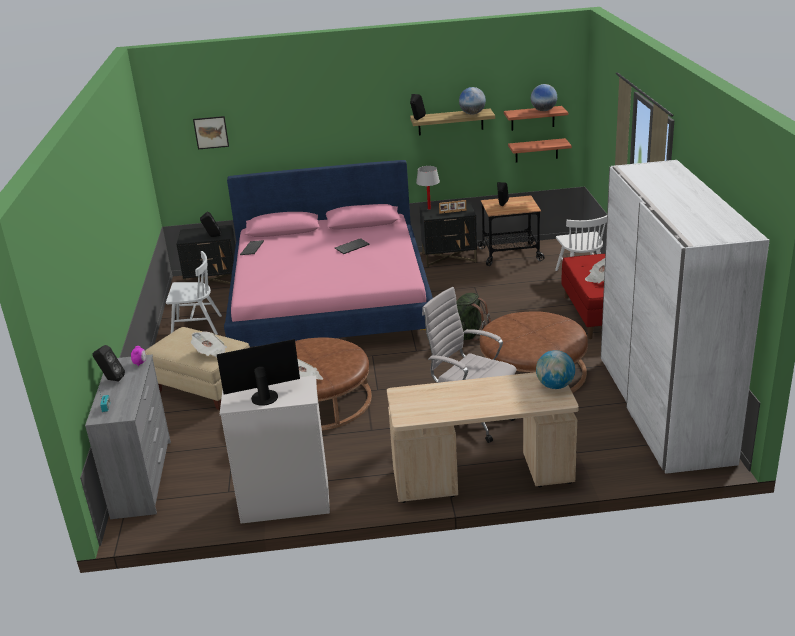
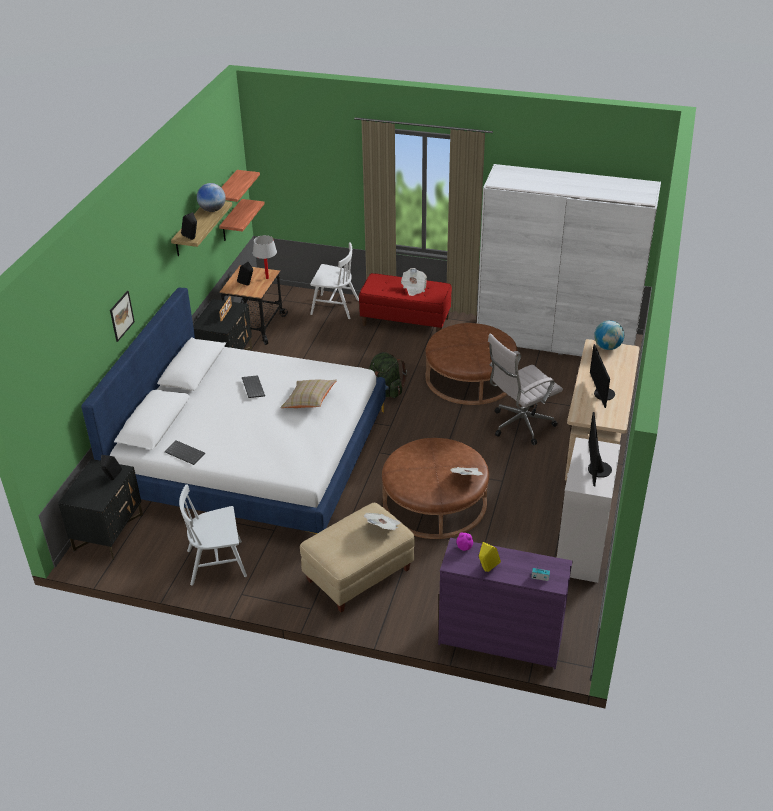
camera: 70 degrees left, 10 degrees up
grey dresser [85,354,171,519] -> purple dresser [438,538,573,670]
black speaker [93,345,125,381] -> yellow speaker [479,542,501,572]
white chair [166,251,222,335] -> white chair turned 120 degrees counterclockwise [179,484,247,586]
picture [193,116,229,149] -> picture moved to [110,291,135,342]
pink bed [224,160,433,347] -> white bed [81,288,386,534]
white table lamp [416,166,440,210] -> white table lamp moved to [253,235,277,279]
globe [531,84,557,111] -> none
none -> beige pillow [280,379,337,408]
none -> monitor [590,344,615,408]

